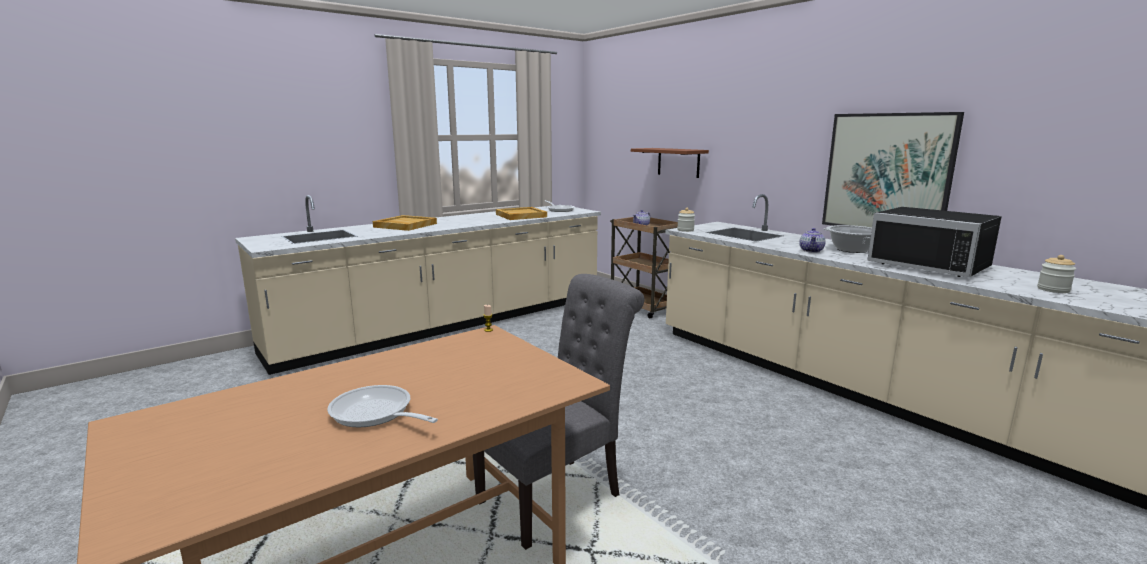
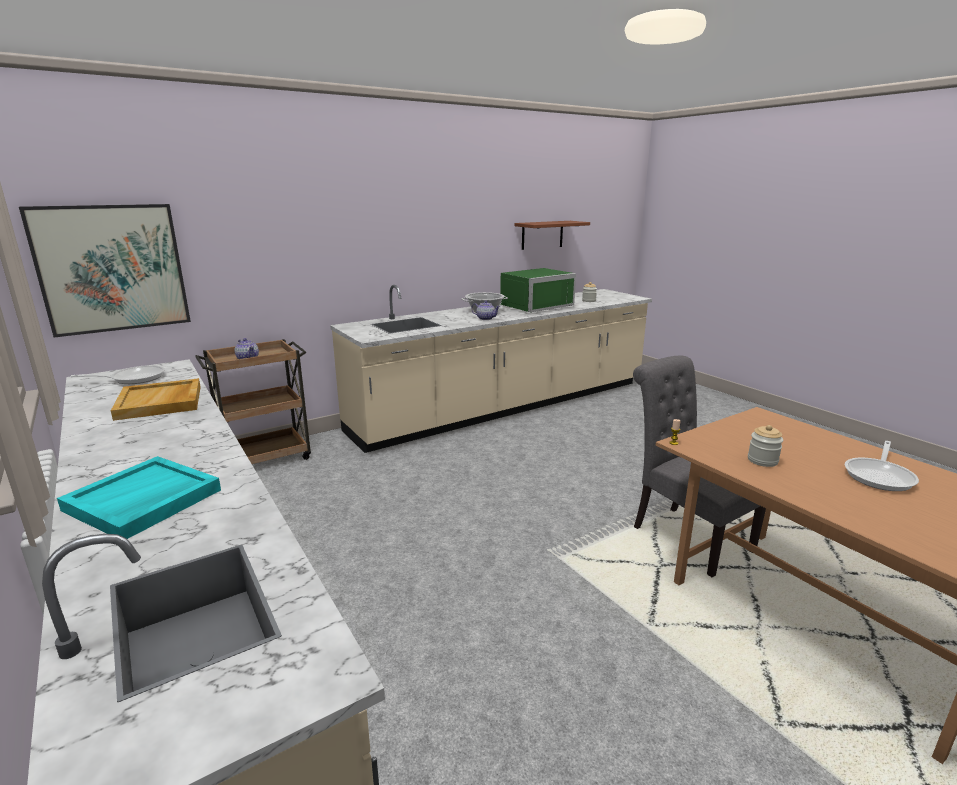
camera: 85 degrees left, 5 degrees up
beige tray [373,215,437,231] -> turquoise tray [57,456,221,539]
brown shelf [631,148,709,178] -> brown shelf moved to [514,221,590,250]
jar [677,208,695,232] -> jar moved to [748,425,783,467]
picture [822,112,964,228] -> picture moved to [19,204,191,337]
black microwave [867,207,1002,277] -> green microwave [500,268,576,313]

